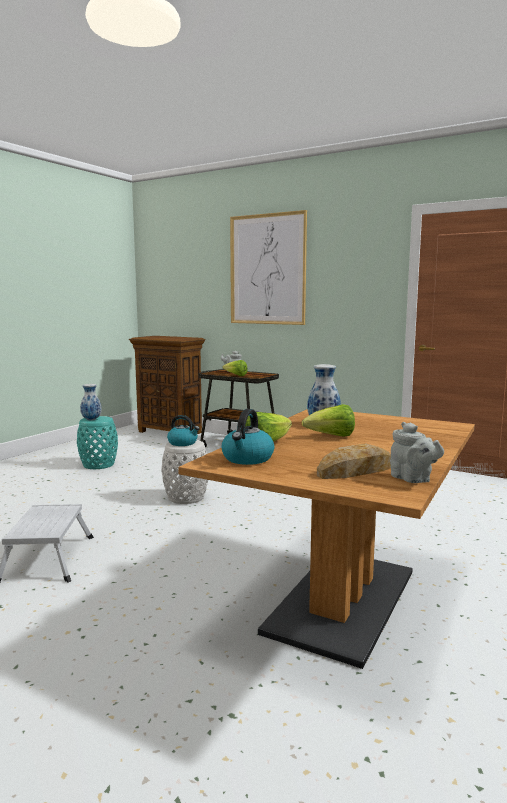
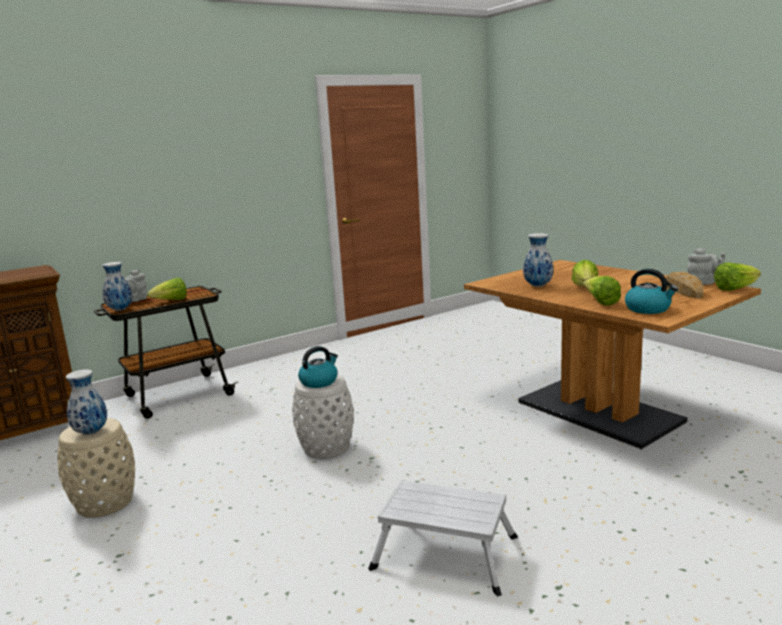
camera: 65 degrees left, 5 degrees up
turquoise stool [77,416,118,469] -> beige stool [57,418,135,518]
picture [230,210,307,325] -> none
none -> vase [102,262,132,311]
none -> lettuce [714,263,761,291]

